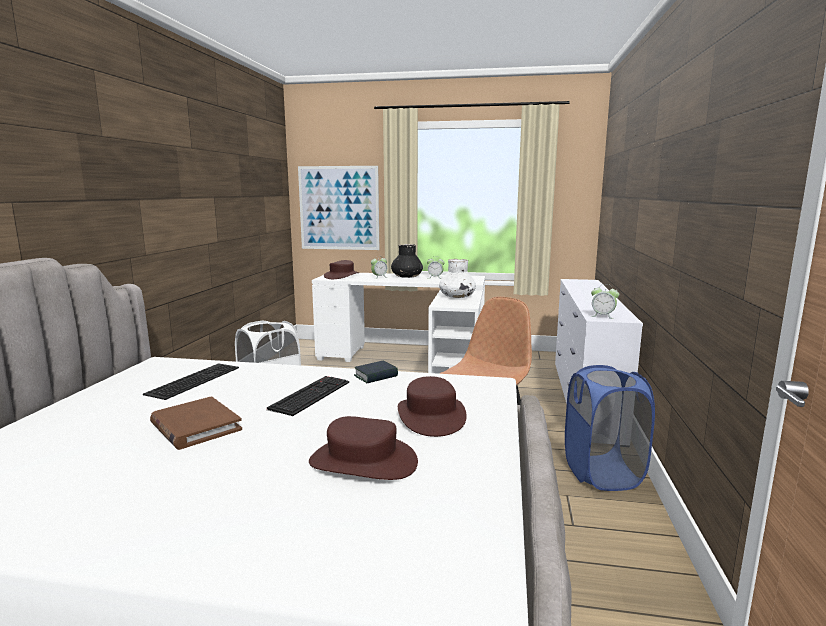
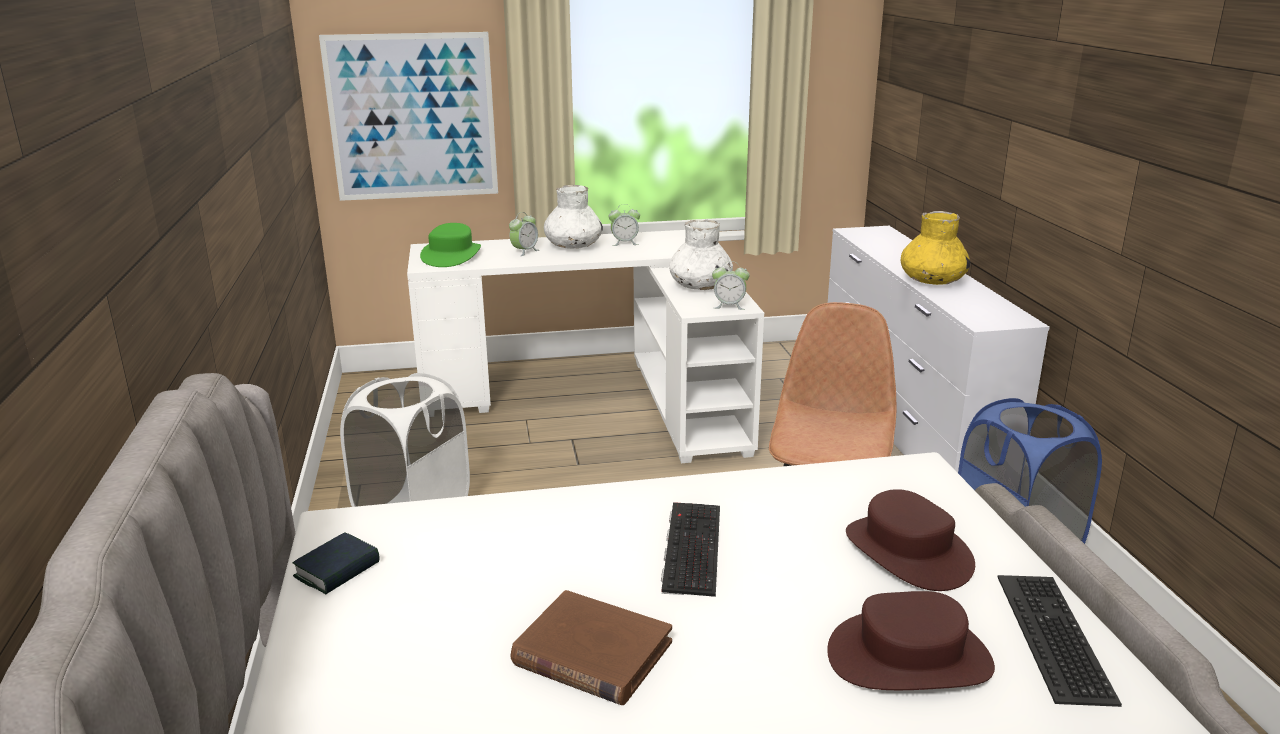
camera: 20 degrees left, 10 degrees up
keyboard [143,363,239,400] -> keyboard moved to [998,575,1122,707]
brown hat [324,260,359,279] -> green hat [420,223,481,267]
book [354,361,398,383] -> book moved to [292,532,380,594]
black vase [391,244,423,278] -> white vase [544,185,603,249]
alarm clock [591,284,619,319] -> alarm clock moved to [712,261,750,310]
none -> yellow vase [901,211,971,285]

